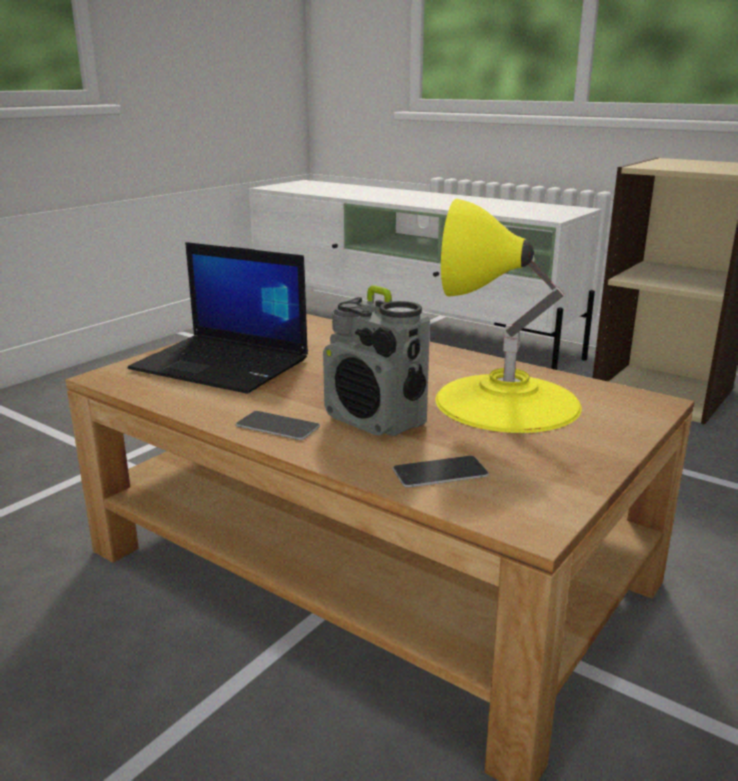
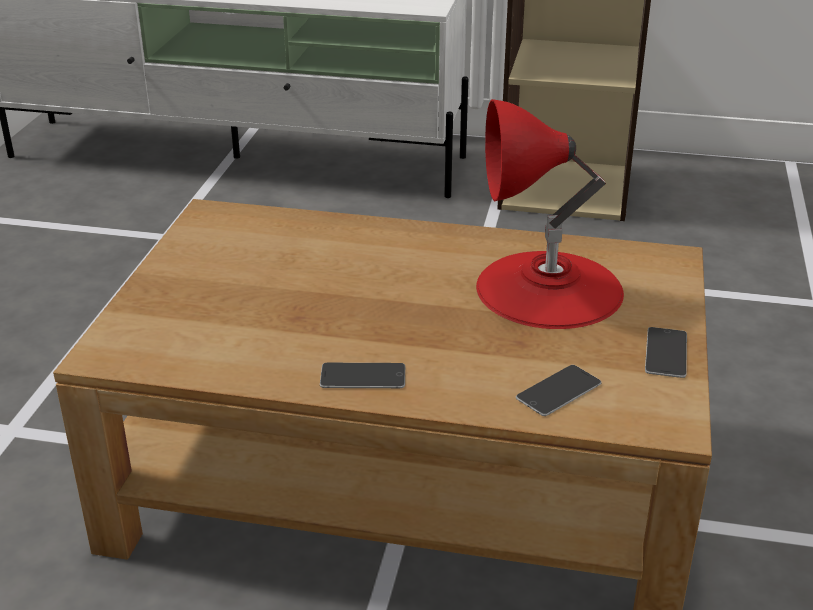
camera: 25 degrees left, 10 degrees up
laptop [128,242,308,394] -> none
radio [323,285,430,437] -> none
yellow table lamp [435,199,582,433] -> red table lamp [476,99,624,329]
none -> phone [645,327,687,378]

